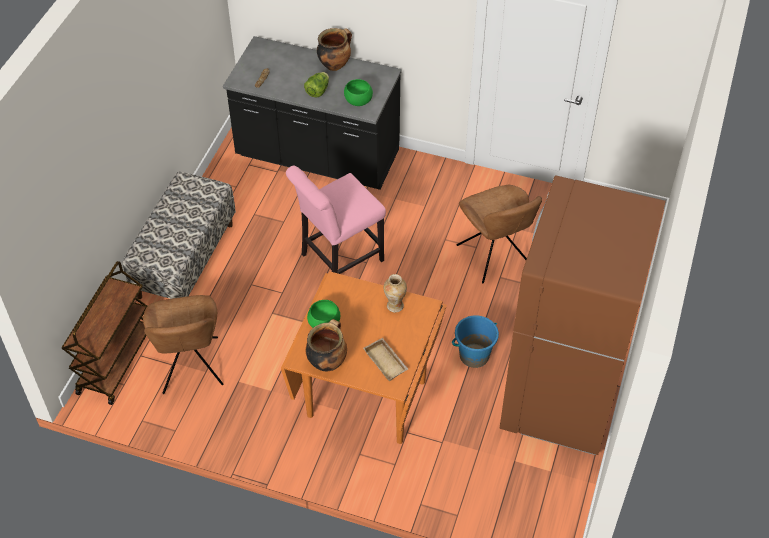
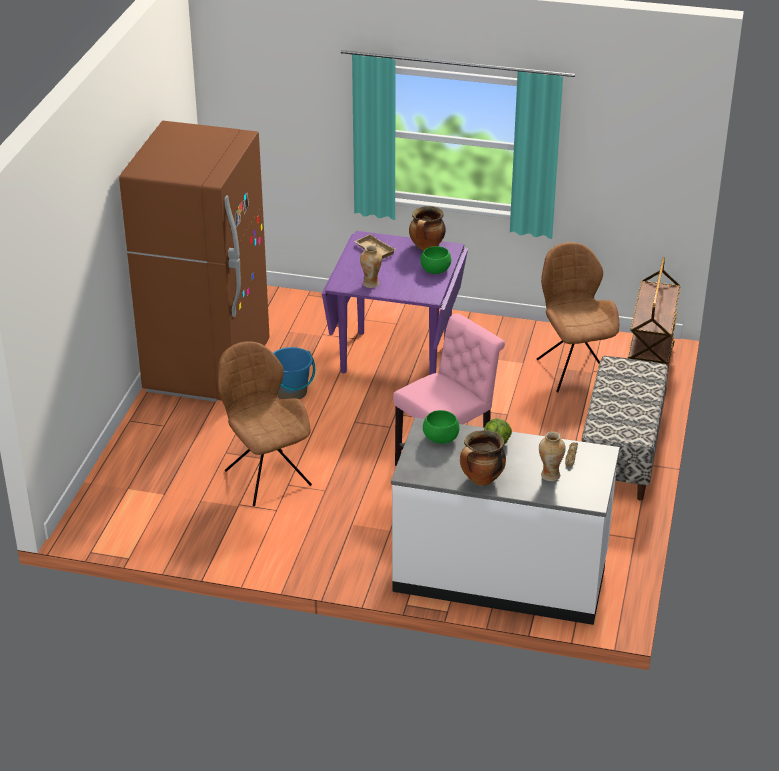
camera: 175 degrees right, 15 degrees down
black counter [223,36,402,190] -> white counter [391,418,620,625]
orange dining table [281,271,447,444] -> purple dining table [322,231,468,375]
none -> vase [539,431,565,481]

